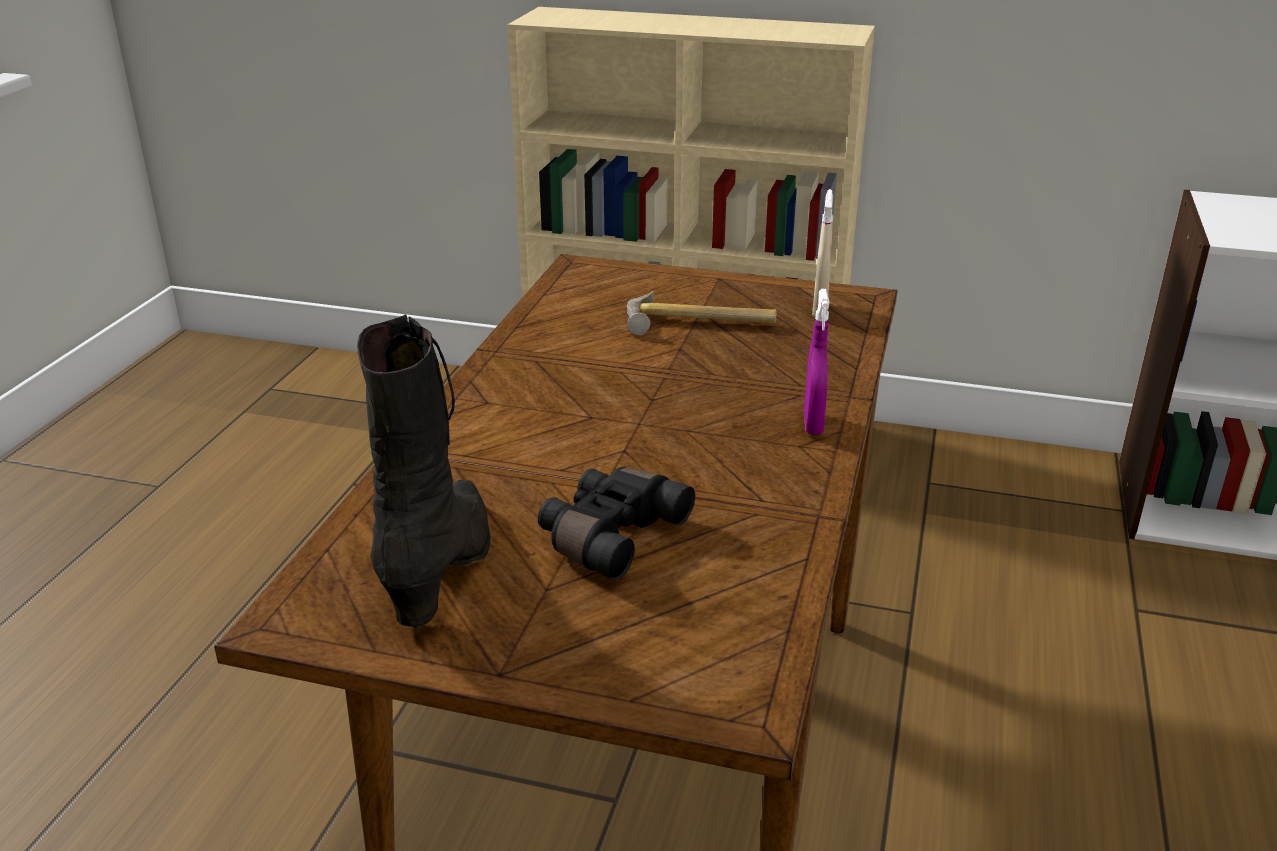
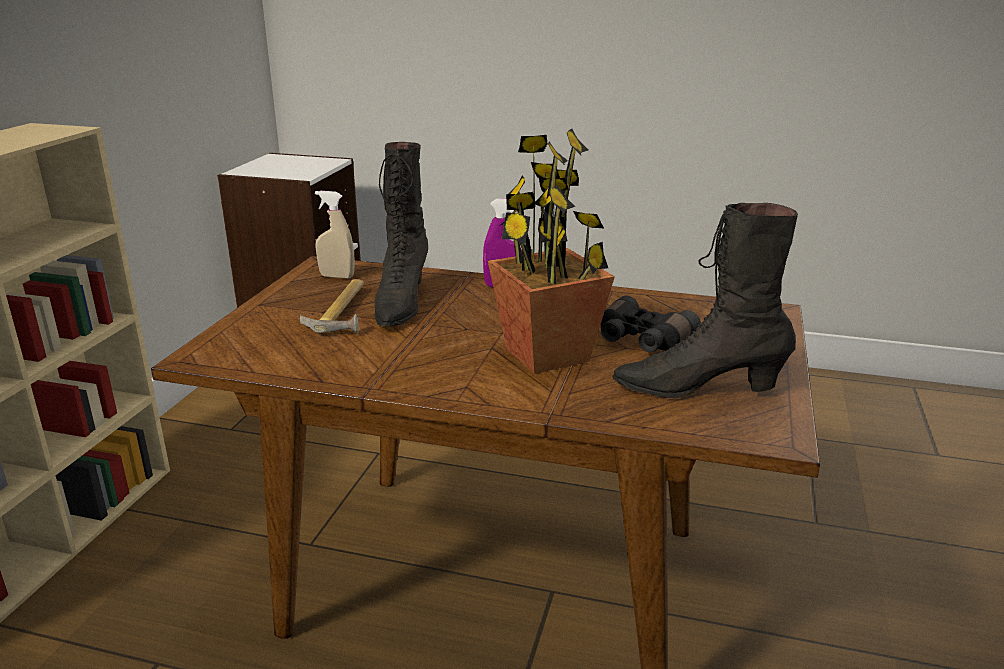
camera: 90 degrees left, 5 degrees down
none -> black boot [374,142,428,327]
none -> potted plant [488,129,615,374]

